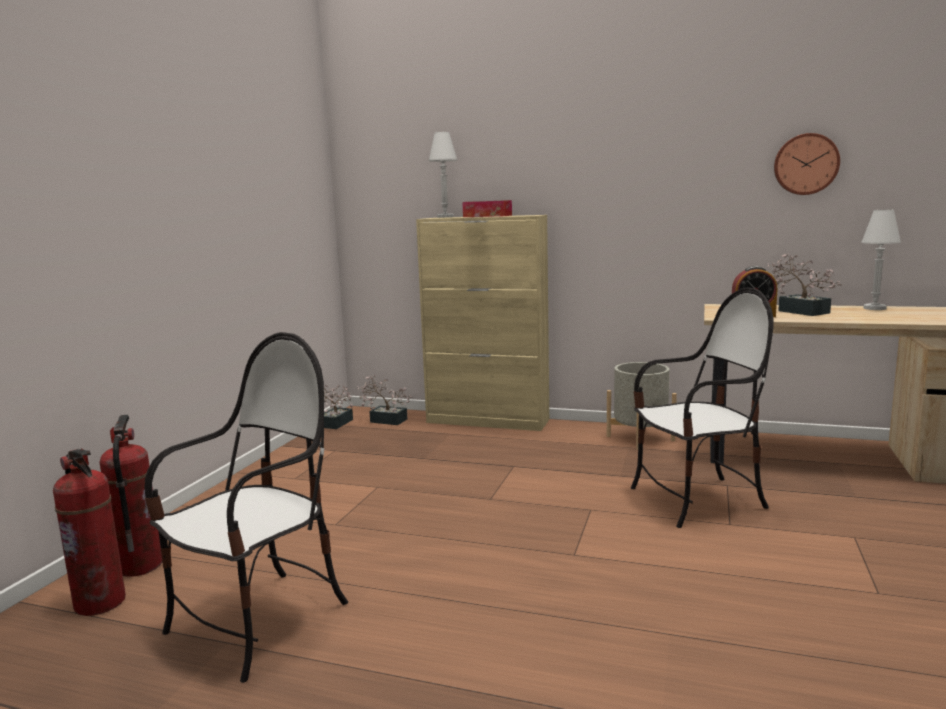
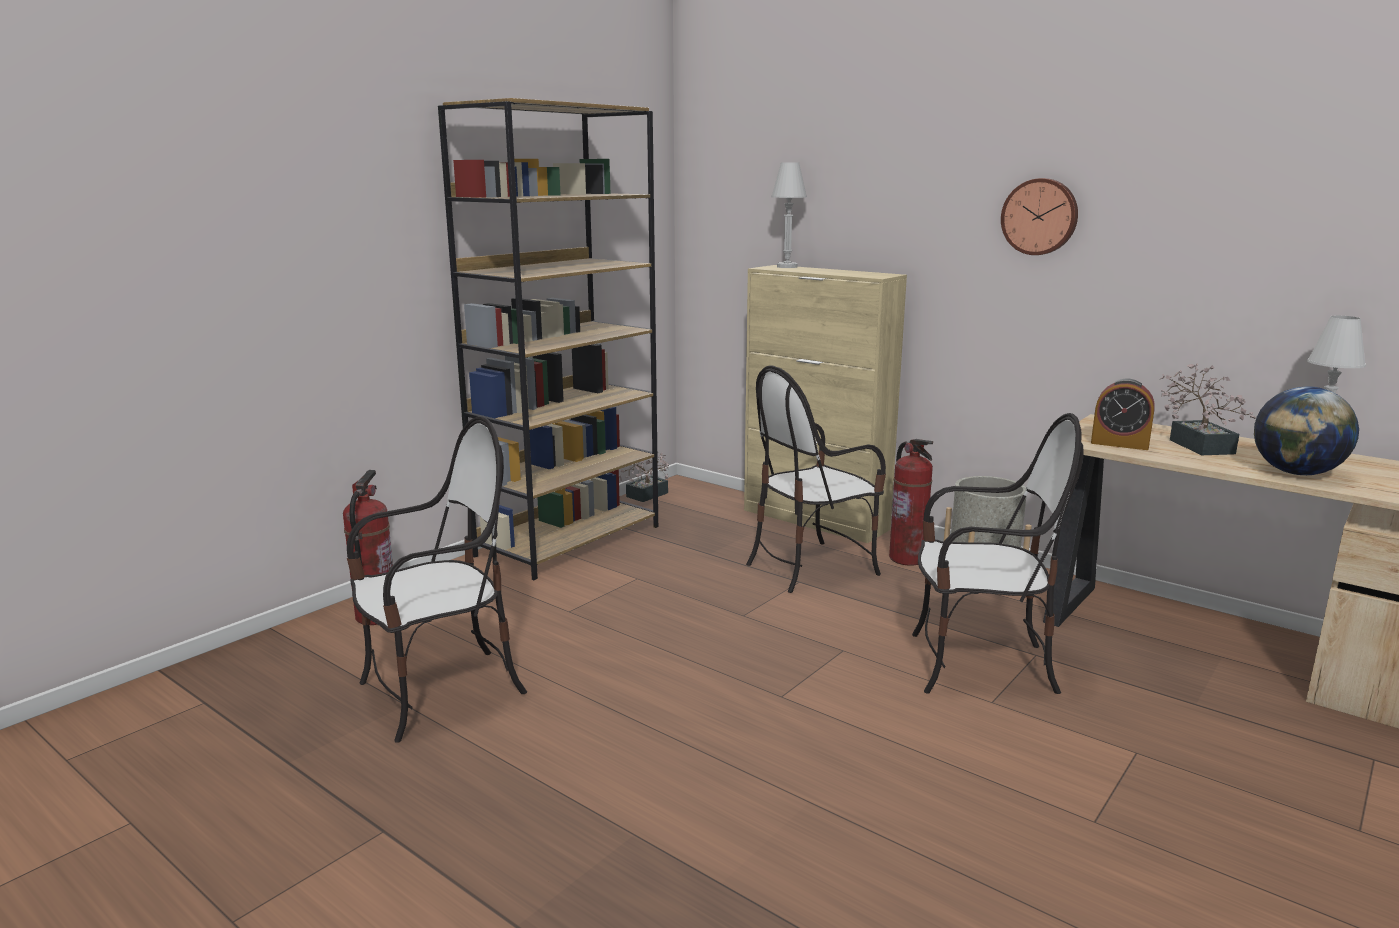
camera: 20 degrees right, 5 degrees up
fire extinguisher [53,448,126,616] -> fire extinguisher moved to [889,439,933,565]
potted plant [357,375,412,425] -> none
tissue box [462,200,512,217] -> none
wall clock [774,133,840,195] -> wall clock moved to [1001,178,1078,255]
none -> brown bookcase [438,98,658,580]
none -> chair [746,365,886,593]
none -> globe [1254,386,1359,475]

